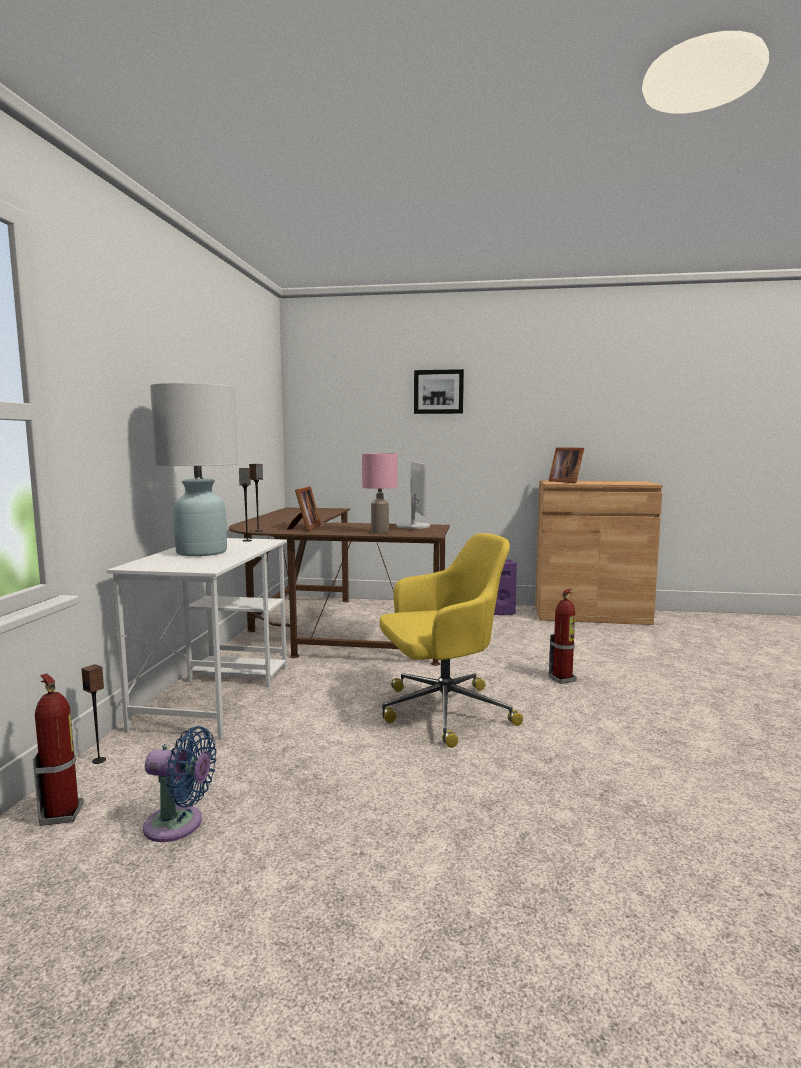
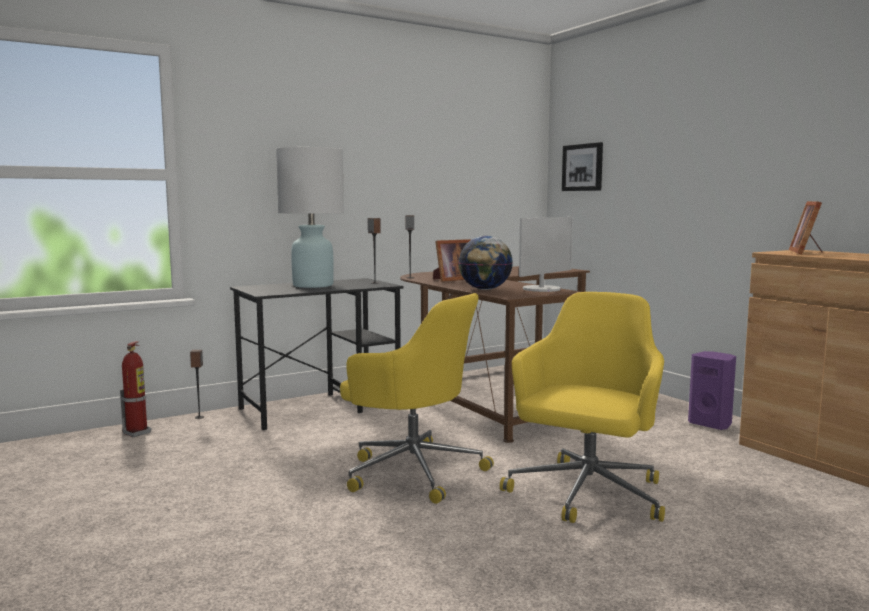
camera: 50 degrees right, 0 degrees up
white desk [107,538,287,739] -> black desk [230,278,404,430]
blue fan [143,726,217,842] -> none
pink table lamp [362,453,398,533] -> globe [458,236,513,290]
picture [414,369,464,414] -> picture moved to [562,142,603,191]
fire extinguisher [549,588,577,684] -> yellow office chair [500,292,665,523]

